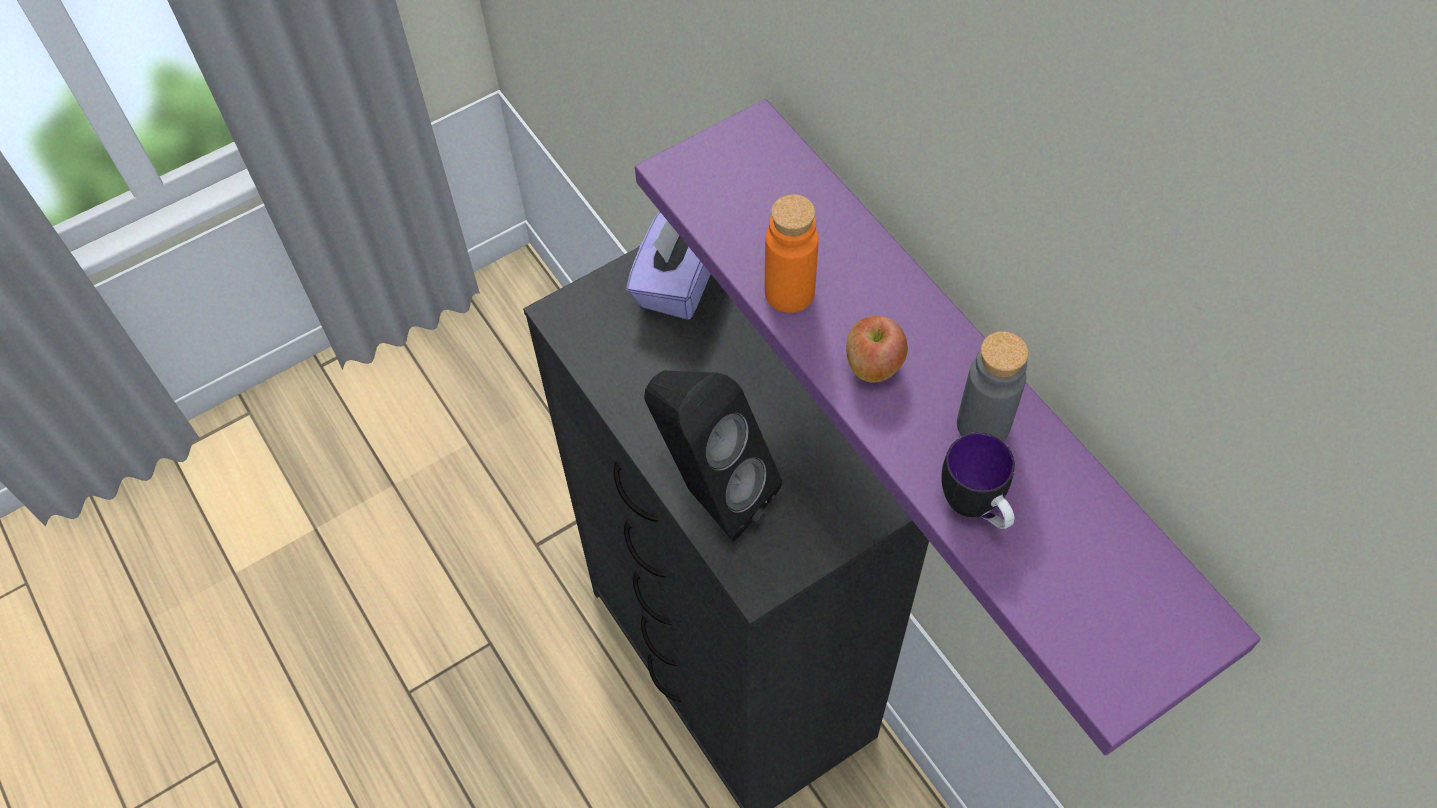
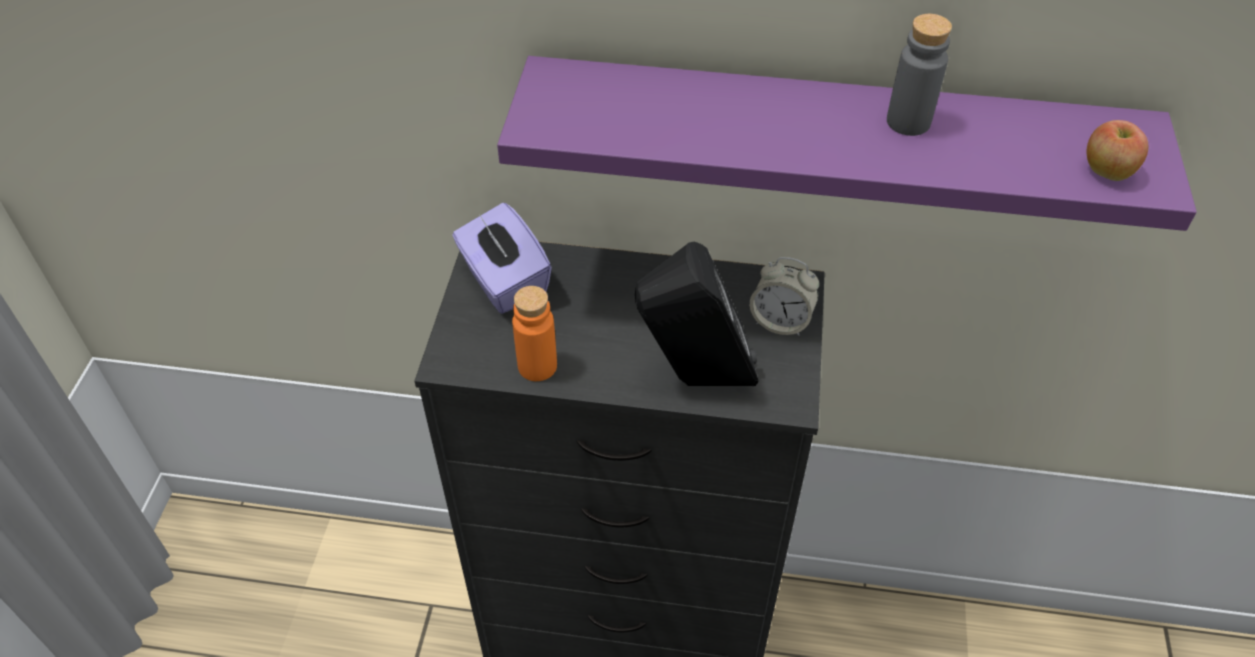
camera: 50 degrees left, 10 degrees down
orange bottle [765,194,819,313] -> orange bottle moved to [512,286,557,381]
apple [846,316,908,383] -> apple moved to [1086,120,1148,181]
mug [941,433,1015,529] -> none
none -> alarm clock [750,257,819,336]

